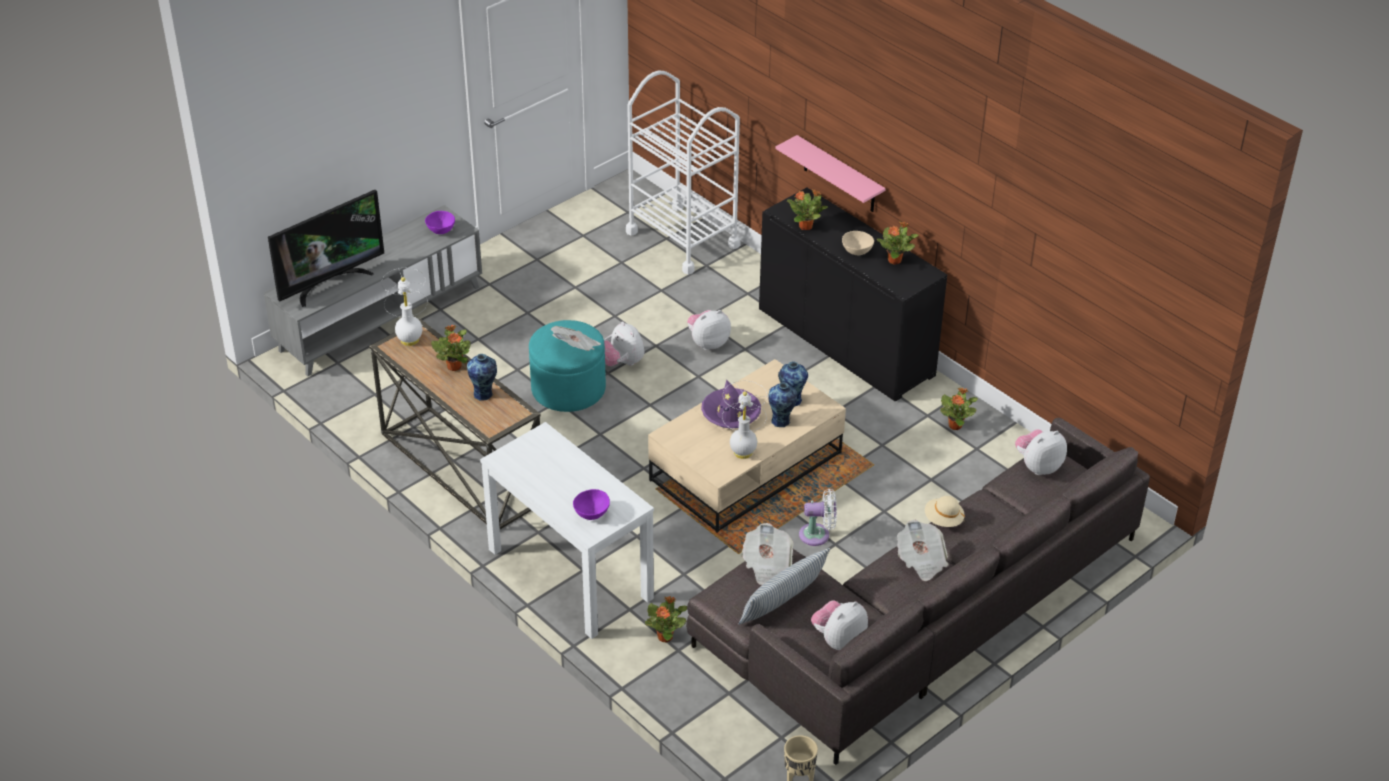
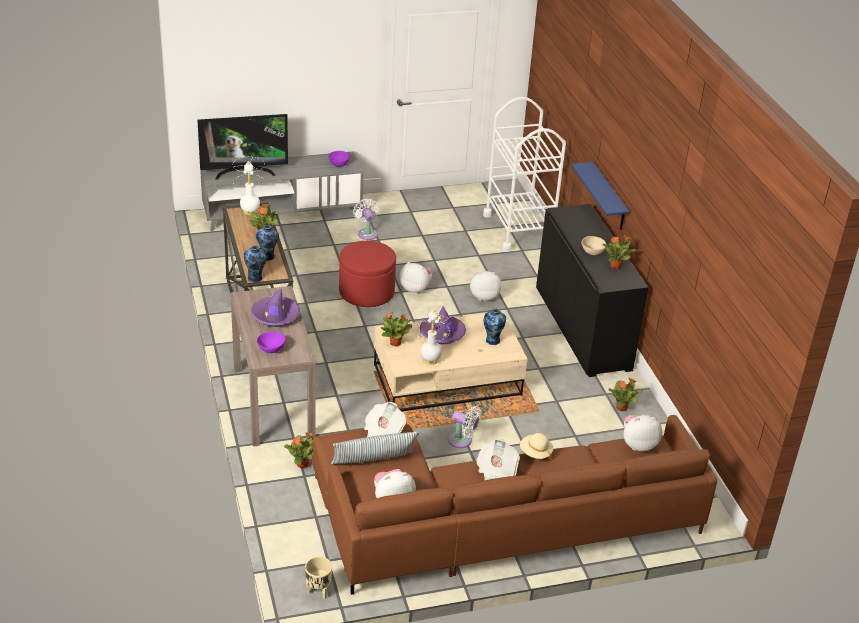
camera: 25 degrees right, 5 degrees down
white console table [480,422,654,639] -> brown console table [230,286,316,447]
turquoise ottoman [529,320,606,412] -> red ottoman [339,241,396,307]
newspaper [551,326,601,351] -> none
plush toy [604,321,644,366] -> plush toy turned 120 degrees clockwise [400,262,432,294]
grey sofa [686,418,1150,765] -> brown sofa [311,415,717,595]
vase [768,382,797,427] -> vase moved to [244,245,267,282]
pink shelf [775,135,886,212] -> blue shelf [571,162,630,230]
potted plant [787,189,828,230] -> potted plant moved to [381,312,412,347]
none -> purple hat [251,288,300,327]
none -> white fan [353,199,379,240]

